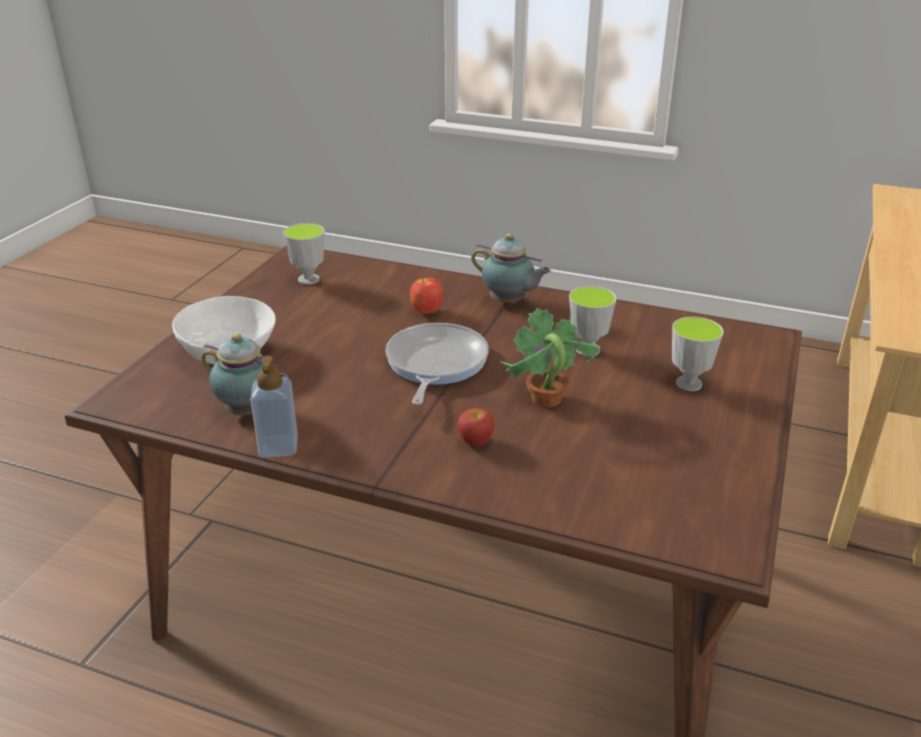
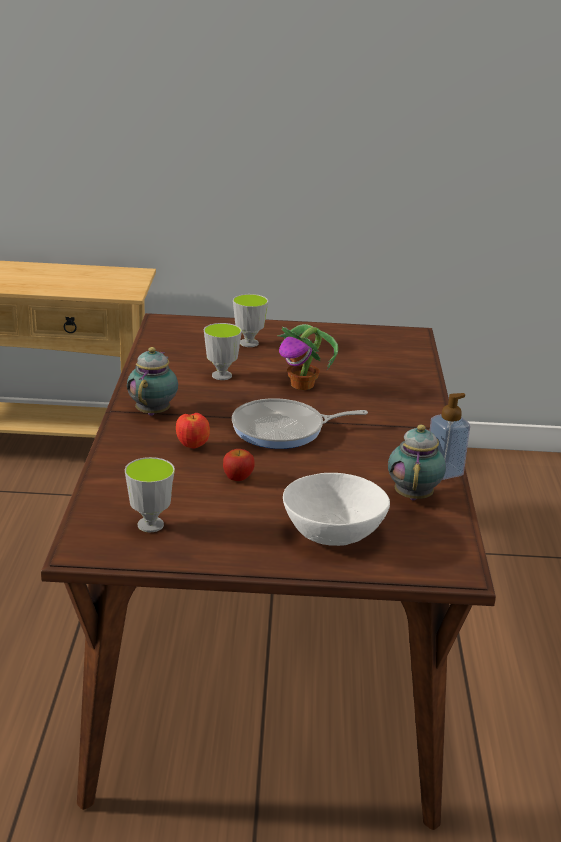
camera: 110 degrees left, 5 degrees down
apple [458,408,495,446] -> apple moved to [223,449,255,481]

